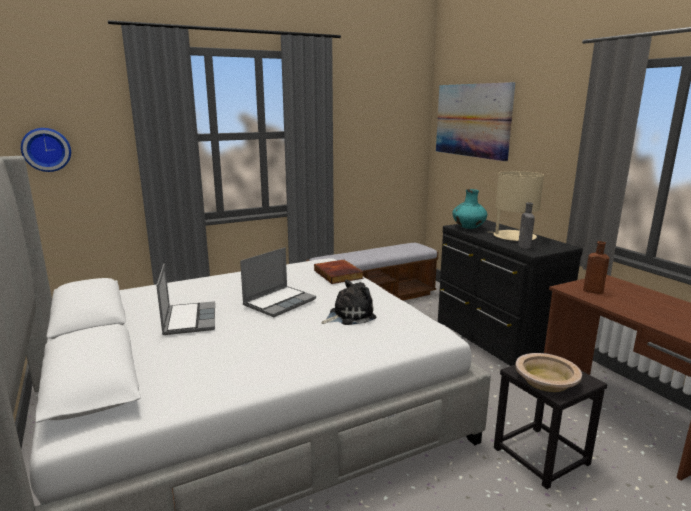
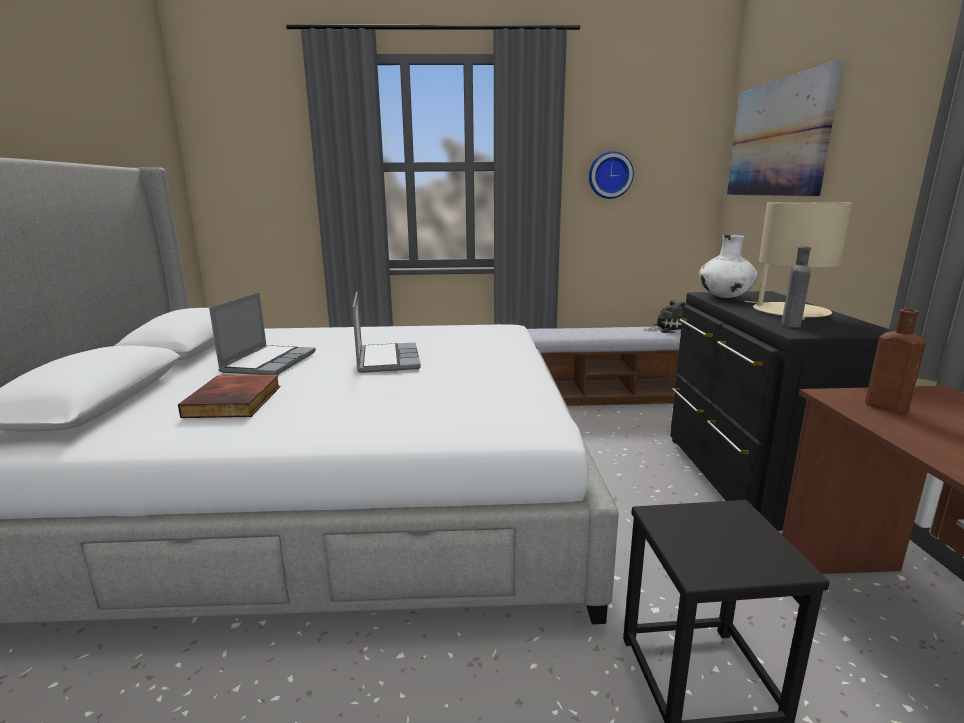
camera: 25 degrees right, 0 degrees up
wall clock [21,128,71,172] -> wall clock moved to [589,151,634,199]
laptop [240,247,316,317] -> laptop turned 75 degrees counterclockwise [352,291,421,373]
book [314,260,364,284] -> book moved to [178,375,281,418]
plush toy [321,280,376,325] -> plush toy moved to [644,300,687,334]
turquoise vase [452,189,487,229] -> white vase [699,235,757,298]
beige bowl [515,353,582,392] -> none

